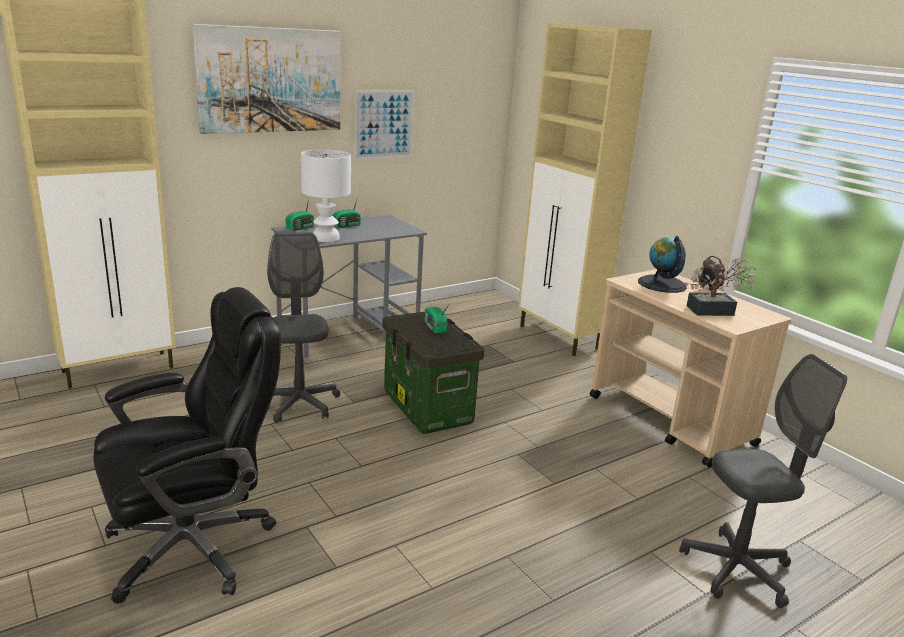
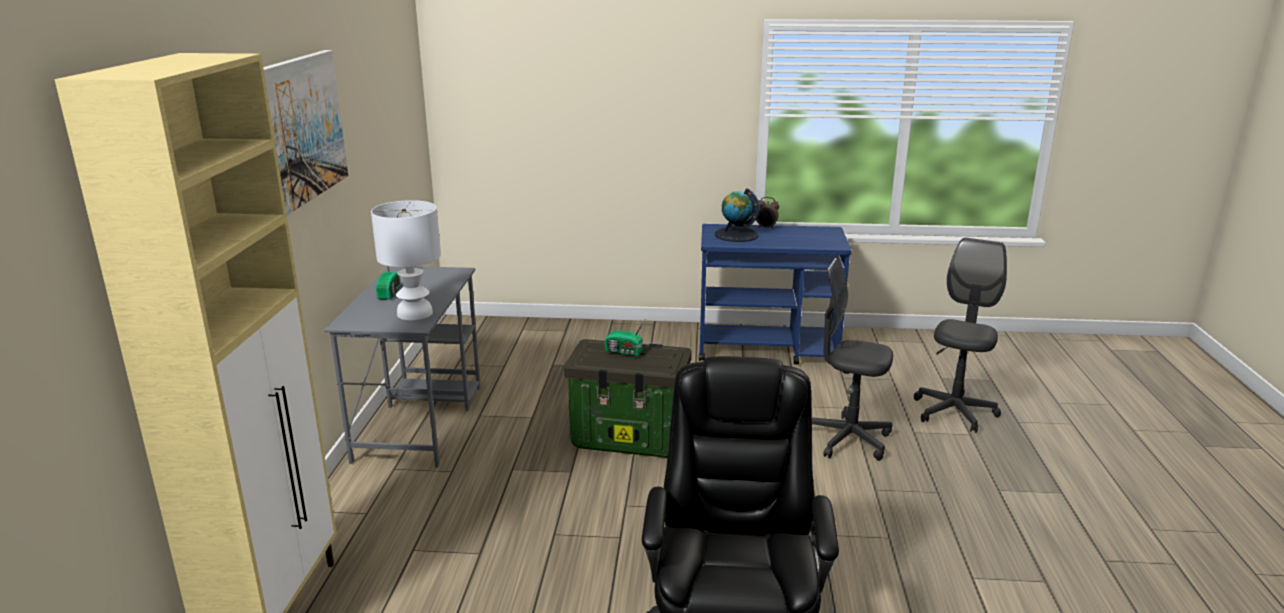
camera: 50 degrees left, 0 degrees up
grey office chair [267,232,340,423] -> grey office chair moved to [812,258,893,461]
radio [286,199,314,231] -> none
picture [354,91,414,160] -> none
beige cabinet [518,23,652,356] -> none
beige cart [590,269,792,468] -> blue cart [699,224,852,365]
potted plant [685,258,758,316] -> none

